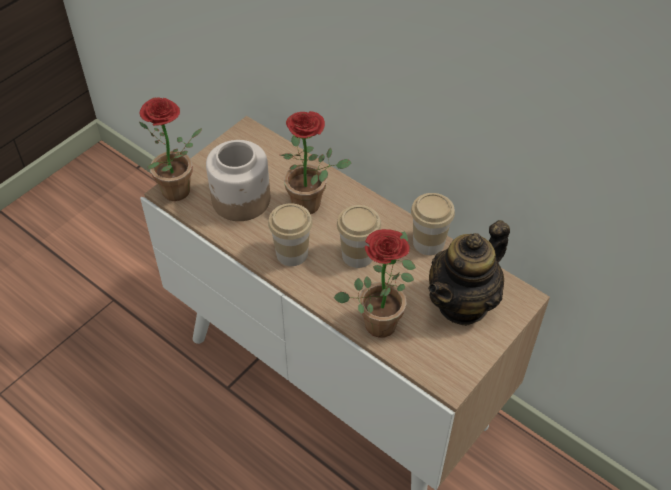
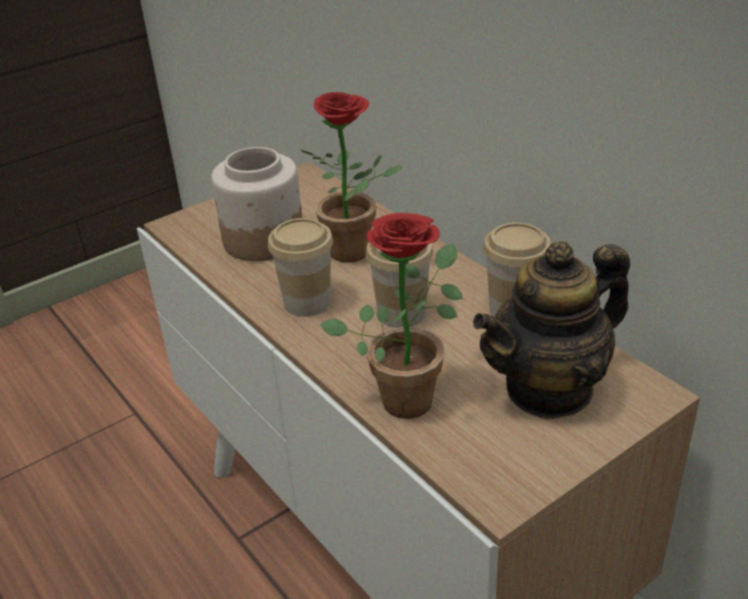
camera: 15 degrees right, 15 degrees down
potted plant [139,97,202,201] -> none

